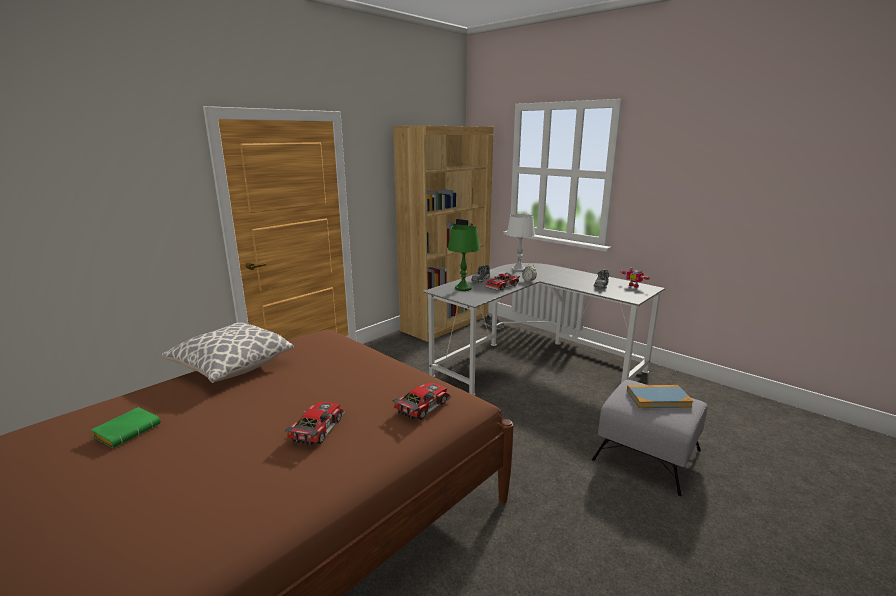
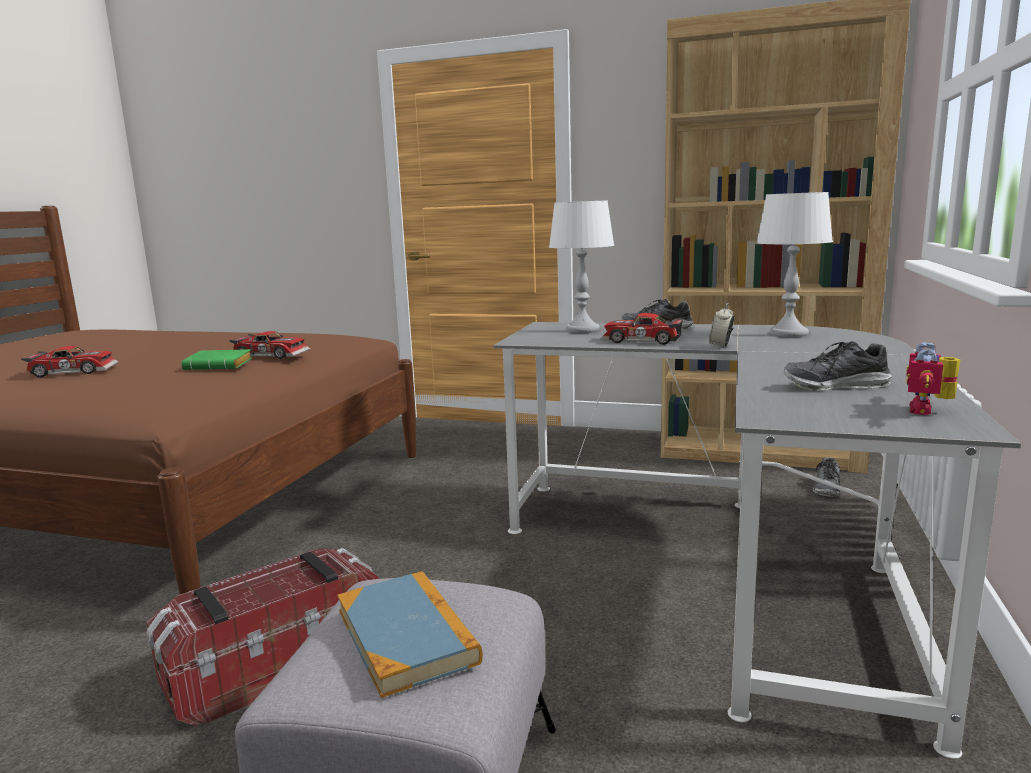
camera: 65 degrees right, 5 degrees down
green book [91,407,160,448] -> green book moved to [181,349,252,370]
pillow [162,322,294,383] -> none
toy car [393,383,451,420] -> toy car moved to [229,331,310,359]
green table lamp [448,225,480,291] -> white table lamp [549,201,614,333]
none -> storage box [146,548,379,728]

